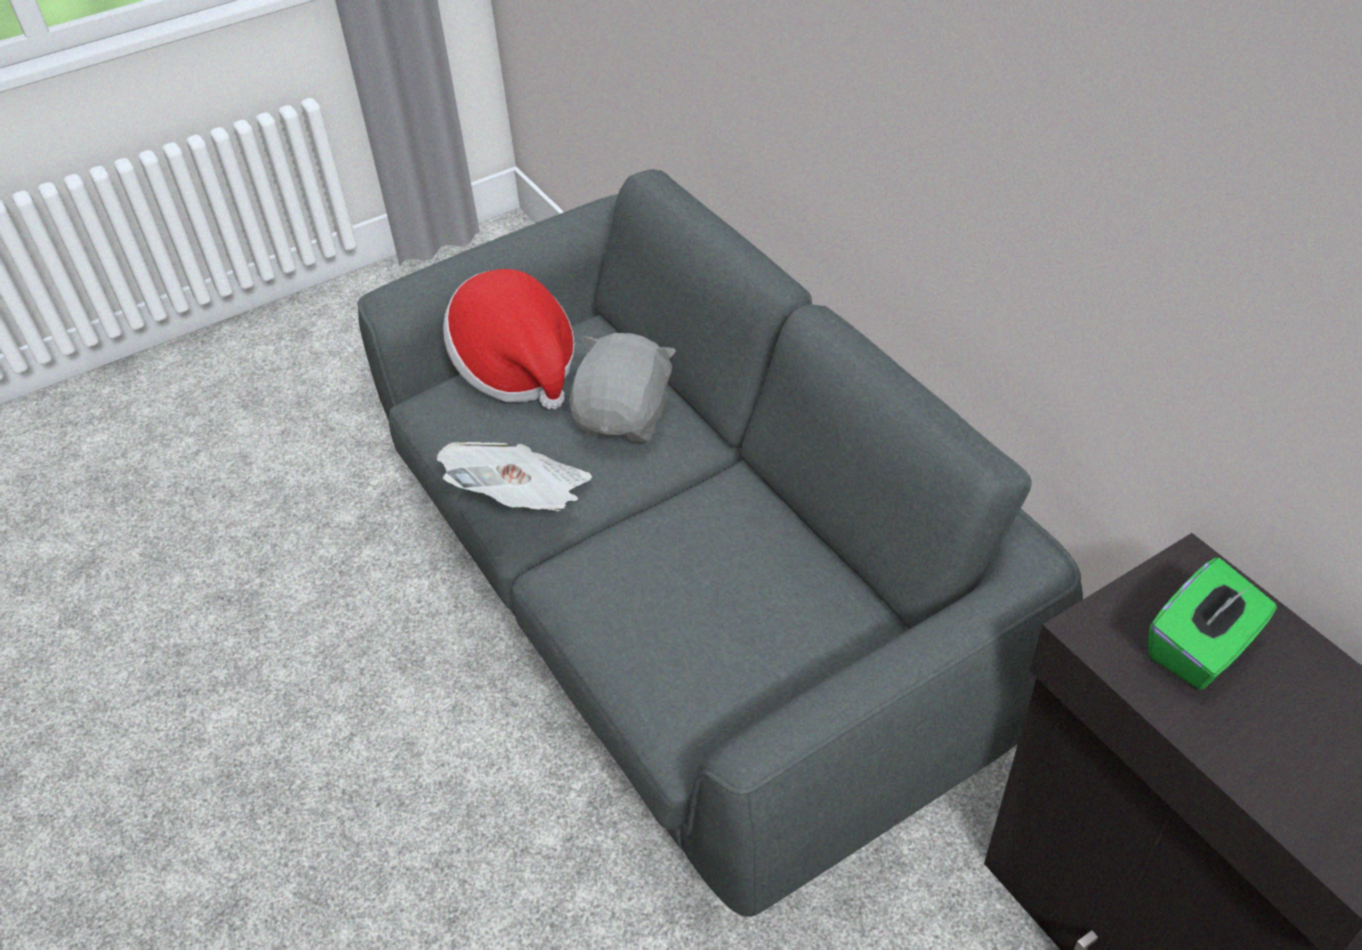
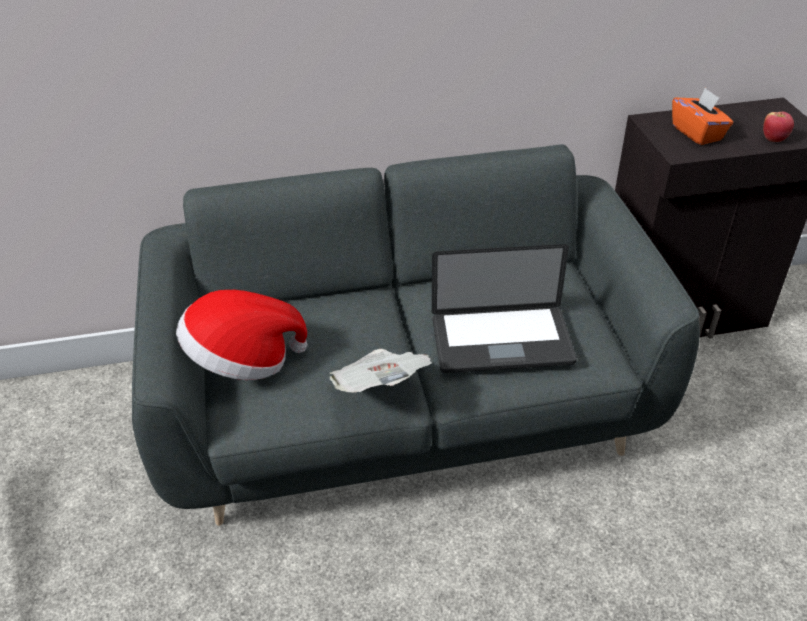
camera: 70 degrees left, 5 degrees down
grey plush toy [569,333,676,442] -> none
green tissue box [1148,558,1277,689] -> orange tissue box [672,88,733,145]
none -> laptop [432,244,577,373]
none -> apple [763,112,794,142]

